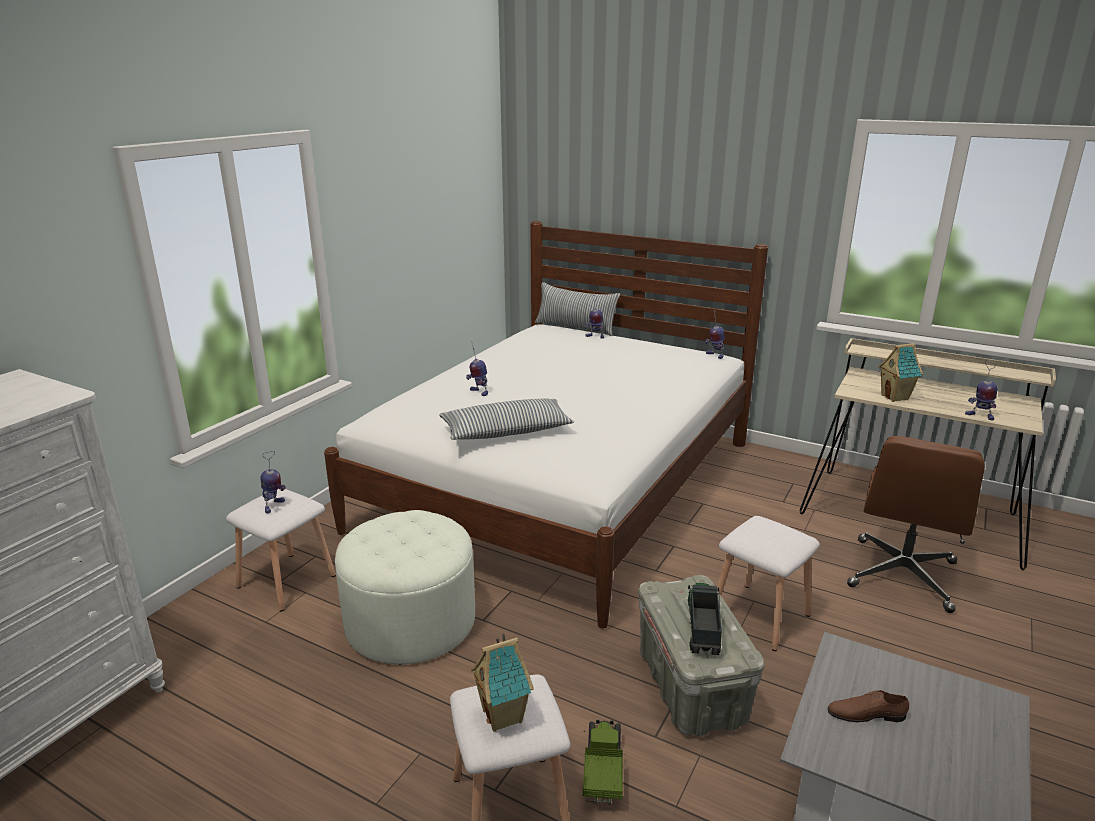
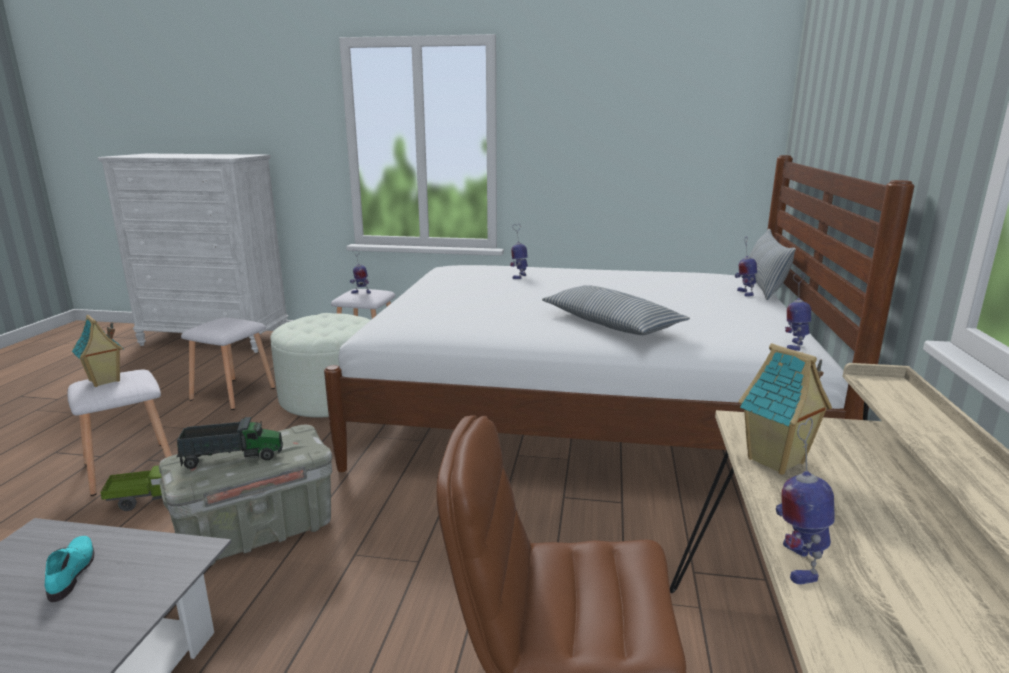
camera: 70 degrees right, 5 degrees down
pillow [439,398,574,440] -> pillow moved to [542,285,690,335]
white stool [717,516,820,651] -> white stool moved to [181,317,275,410]
brown shoe [827,690,909,723] -> turquoise shoe [45,536,94,602]

